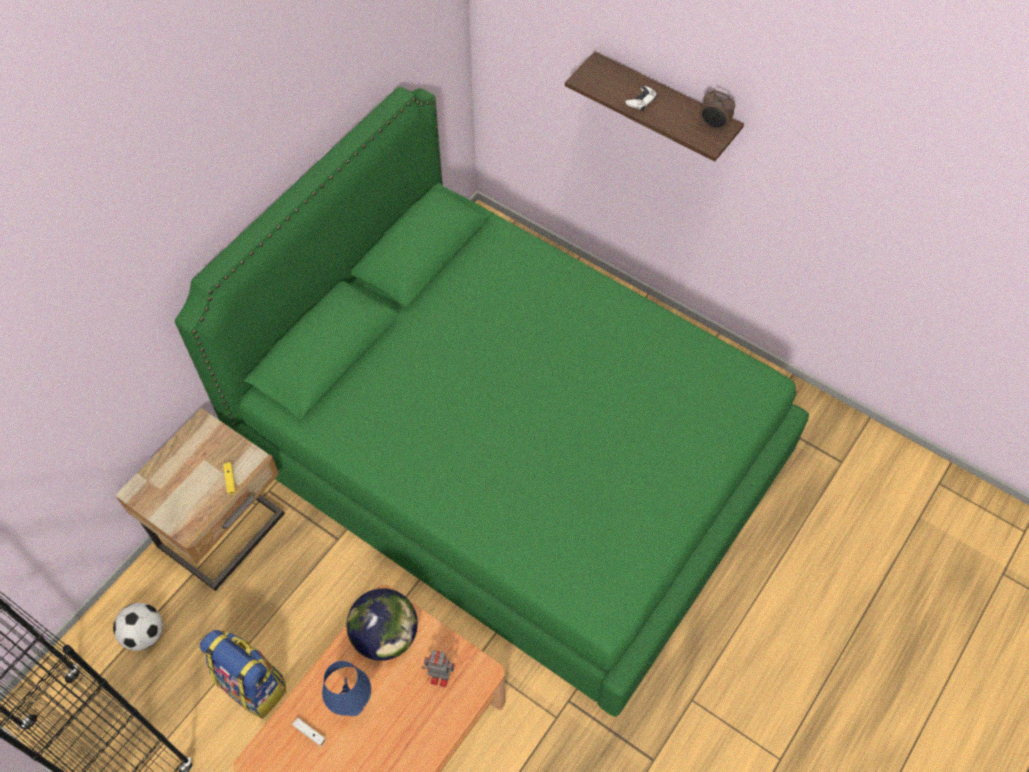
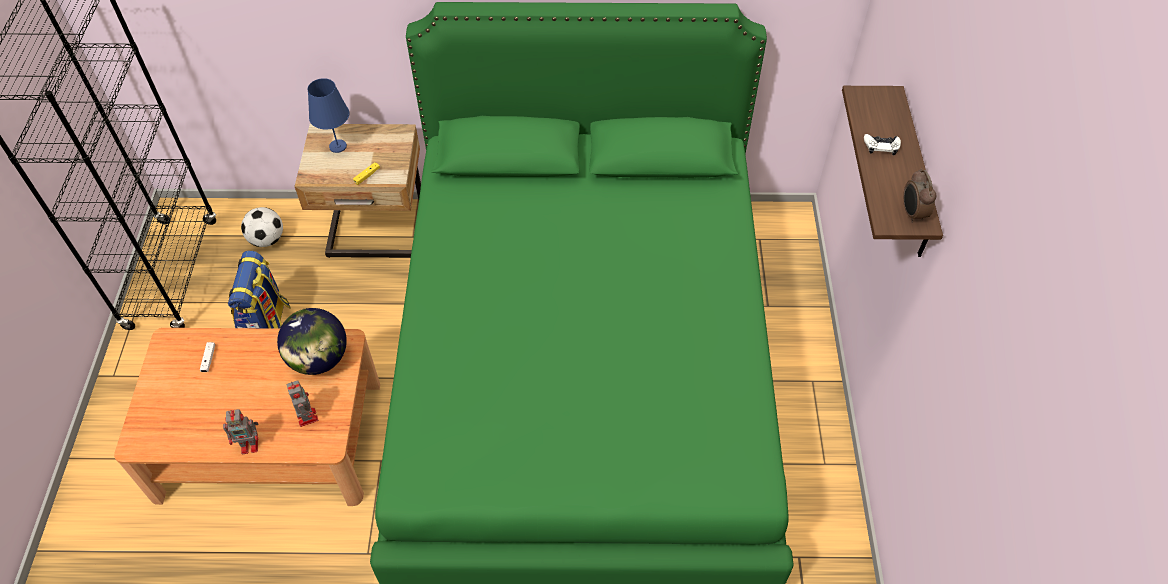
camera: 55 degrees right, 5 degrees down
blue table lamp [322,661,371,716] -> blue table lamp moved to [308,78,349,153]
none -> toy robot [223,409,258,454]

